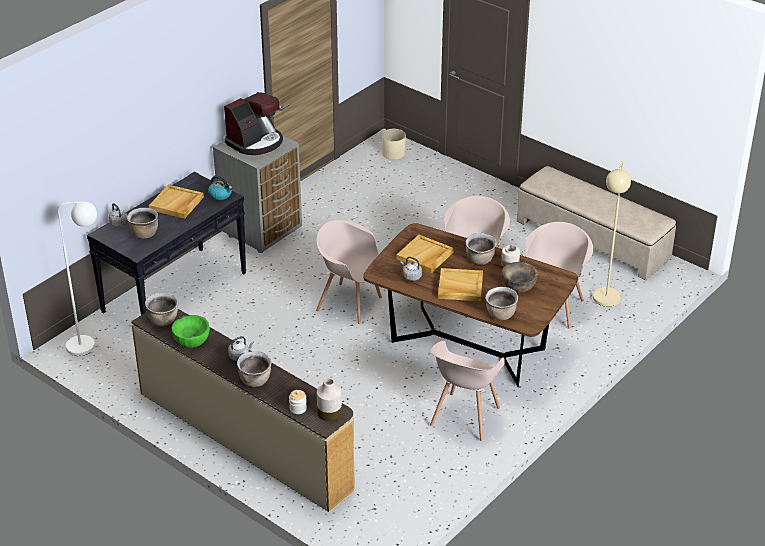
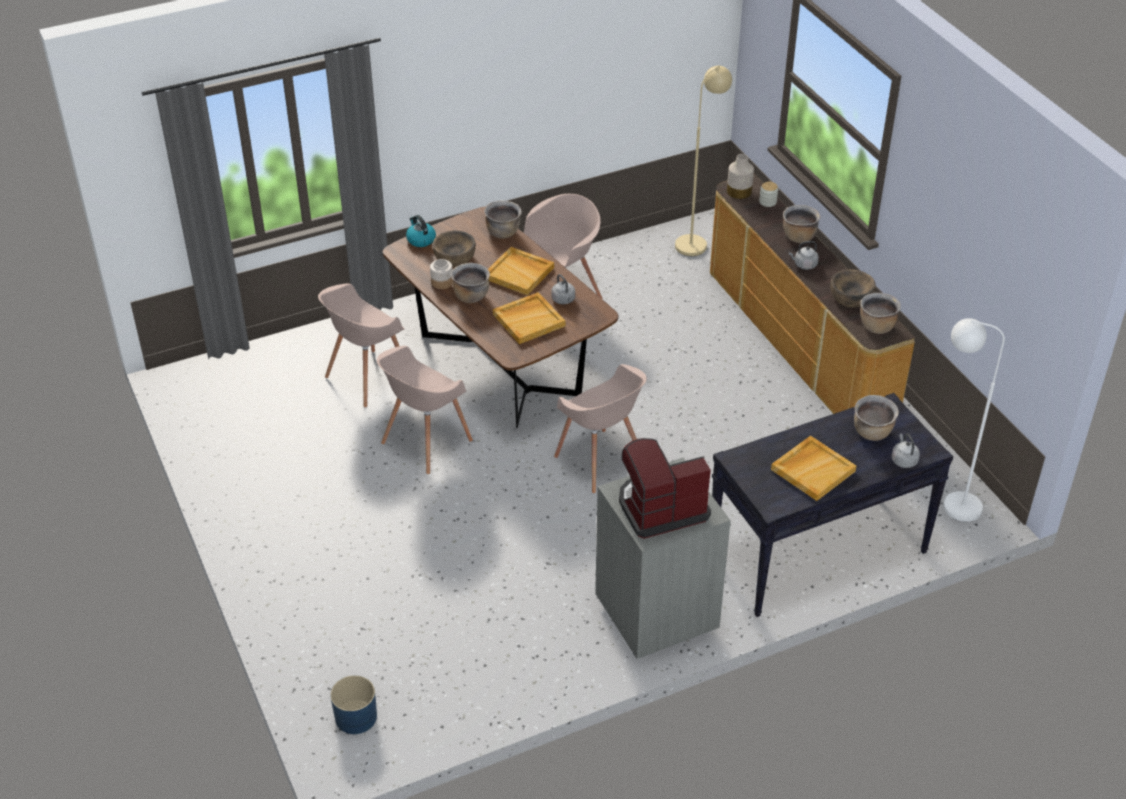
camera: 155 degrees left, 5 degrees up
green bowl [171,315,210,348] -> brown bowl [830,269,875,308]
kettle [208,175,232,200] -> kettle moved to [406,215,436,247]
beige planter [382,129,406,160] -> blue planter [330,675,377,734]
beige bench [517,166,676,280] -> none
beige floor lamp [593,161,631,307] -> beige floor lamp moved to [675,65,732,256]

